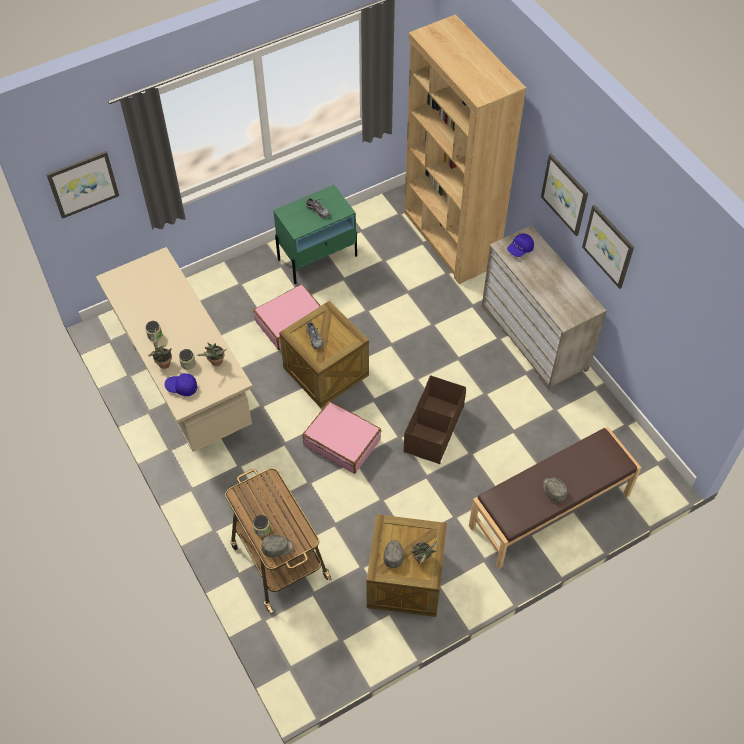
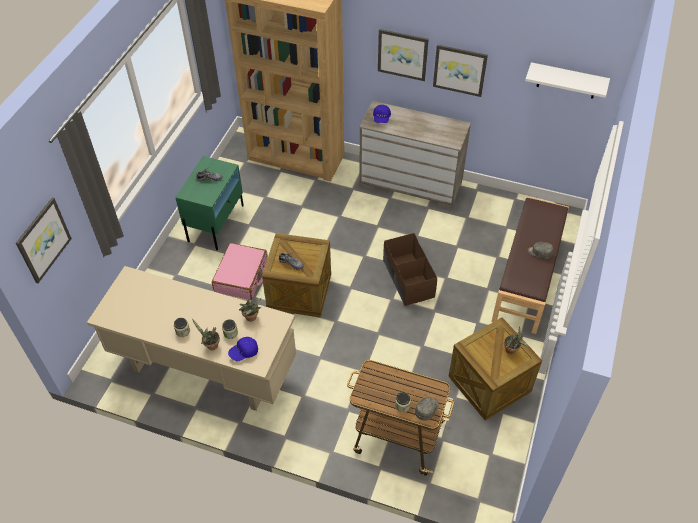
camera: 40 degrees left, 5 degrees down
pink suitcase [303,401,381,474] -> none
grey cap [383,540,403,568] -> none
none -> white shelf [525,62,610,99]

